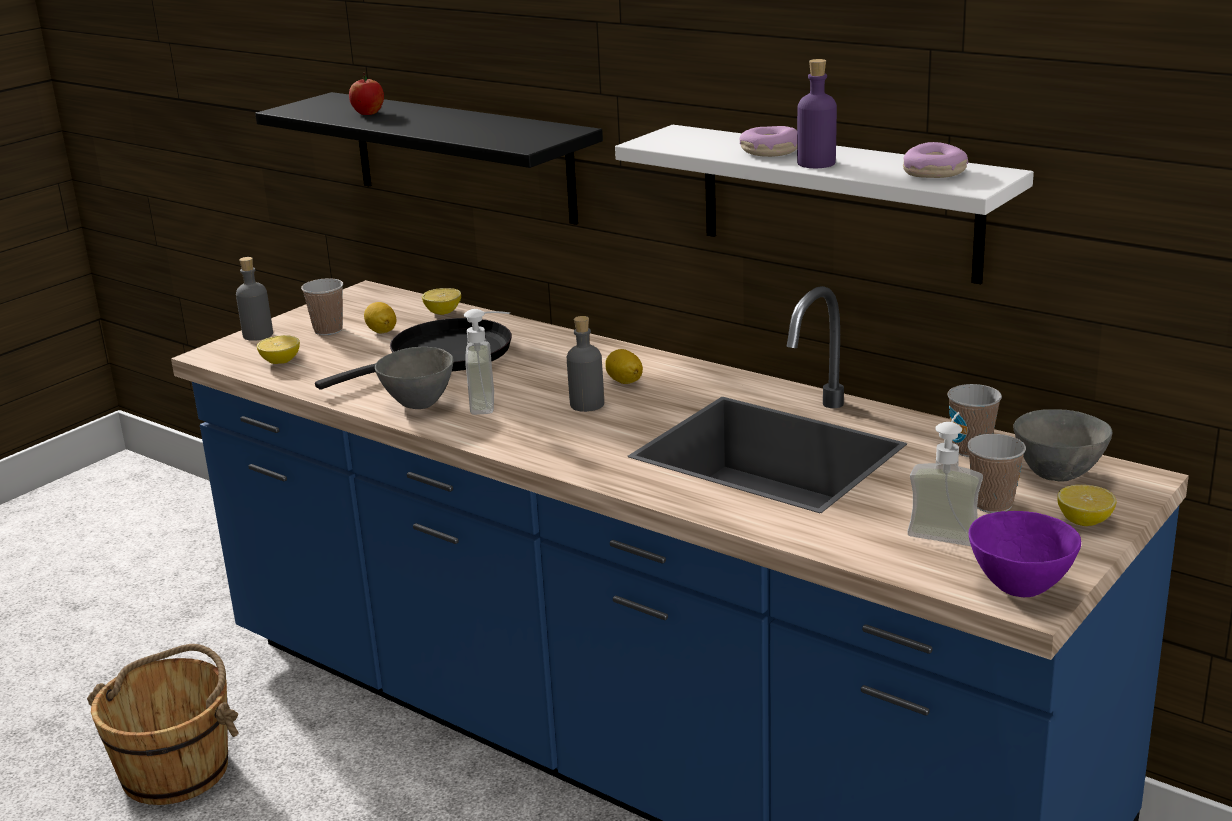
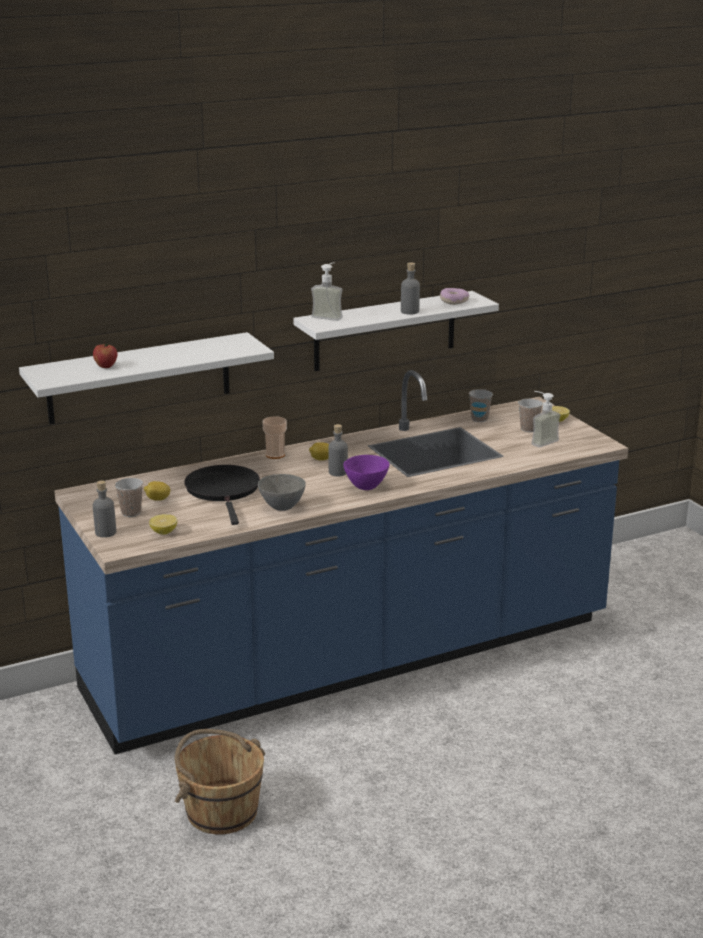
camera: 65 degrees left, 0 degrees up
black shelf [255,92,603,225] -> white shelf [19,332,274,424]
lemon [422,288,461,315] -> none
soap dispenser [464,309,510,415] -> soap dispenser moved to [311,262,343,321]
donut [740,126,797,157] -> none
purple bottle [797,59,837,168] -> grey bottle [401,262,420,315]
purple bowl [969,511,1081,597] -> purple bowl moved to [343,455,389,490]
grey bowl [1013,409,1113,482] -> none
none -> cup [262,416,287,459]

